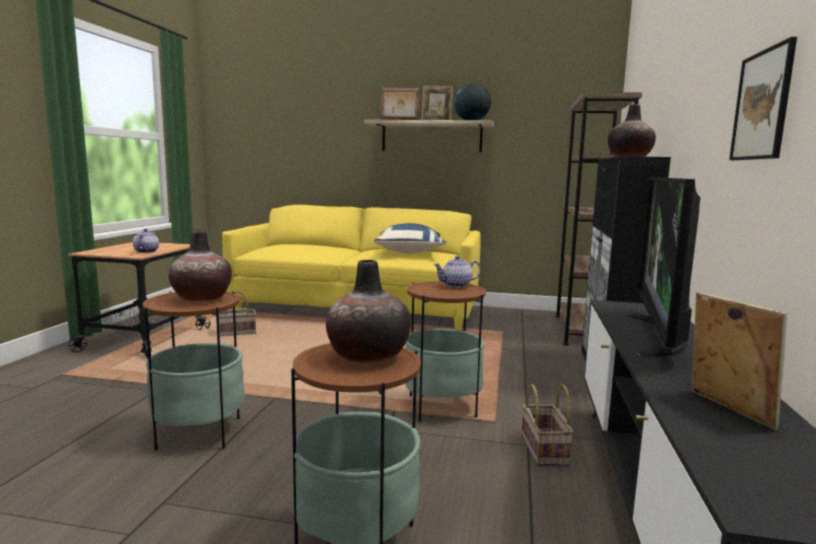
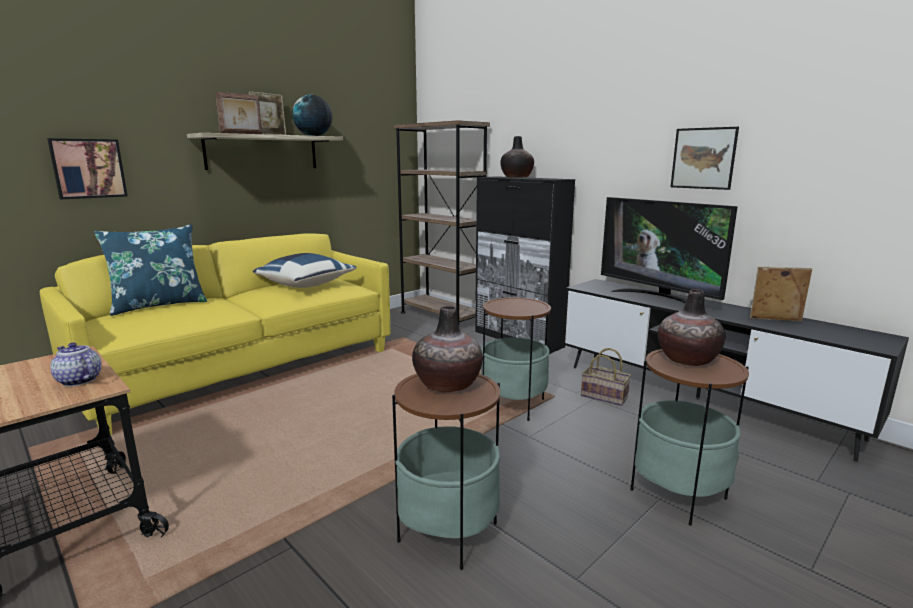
camera: 55 degrees left, 5 degrees up
basket [219,291,256,336] -> none
teapot [433,256,481,287] -> none
none -> picture [47,138,128,199]
none -> blue pillow [94,224,207,316]

